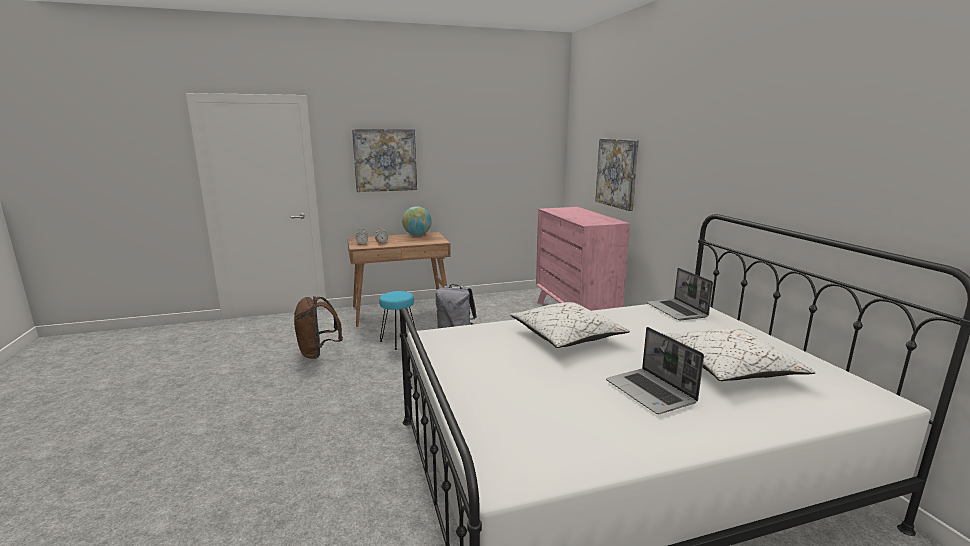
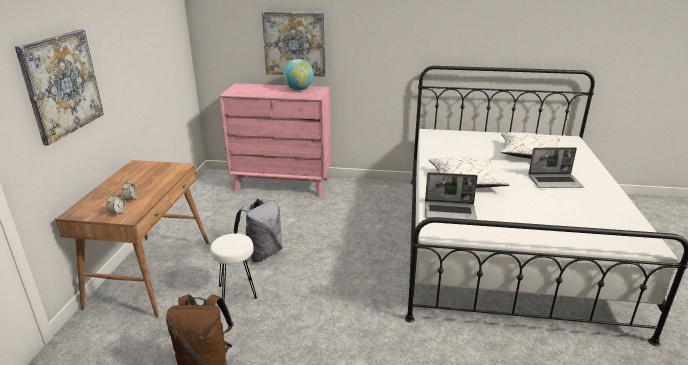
camera: 65 degrees left, 10 degrees up
turquoise stool [379,291,415,350] -> white stool [210,233,257,300]
globe [402,206,432,236] -> globe moved to [283,59,314,90]
laptop [646,268,713,320] -> laptop moved to [425,172,478,220]

